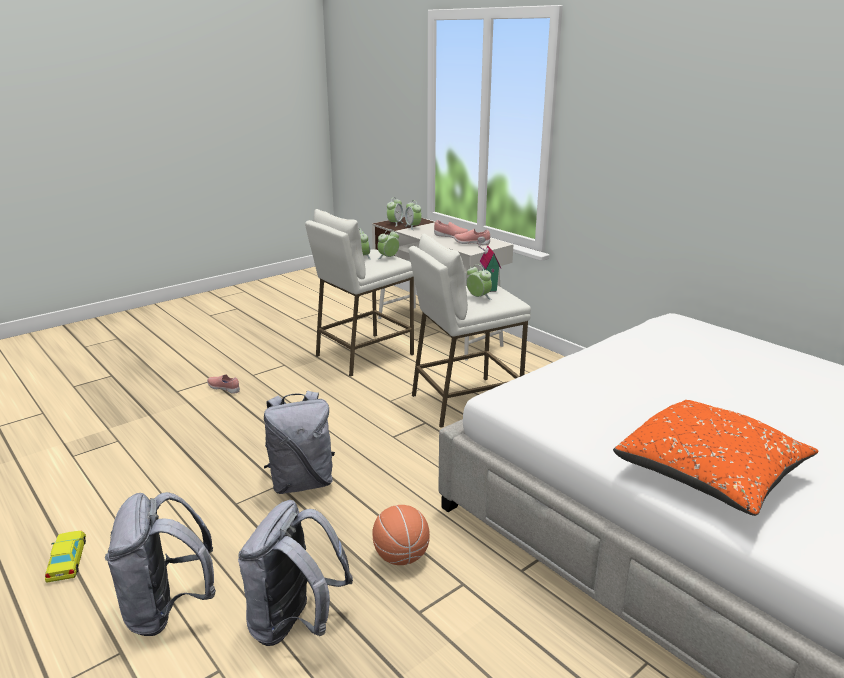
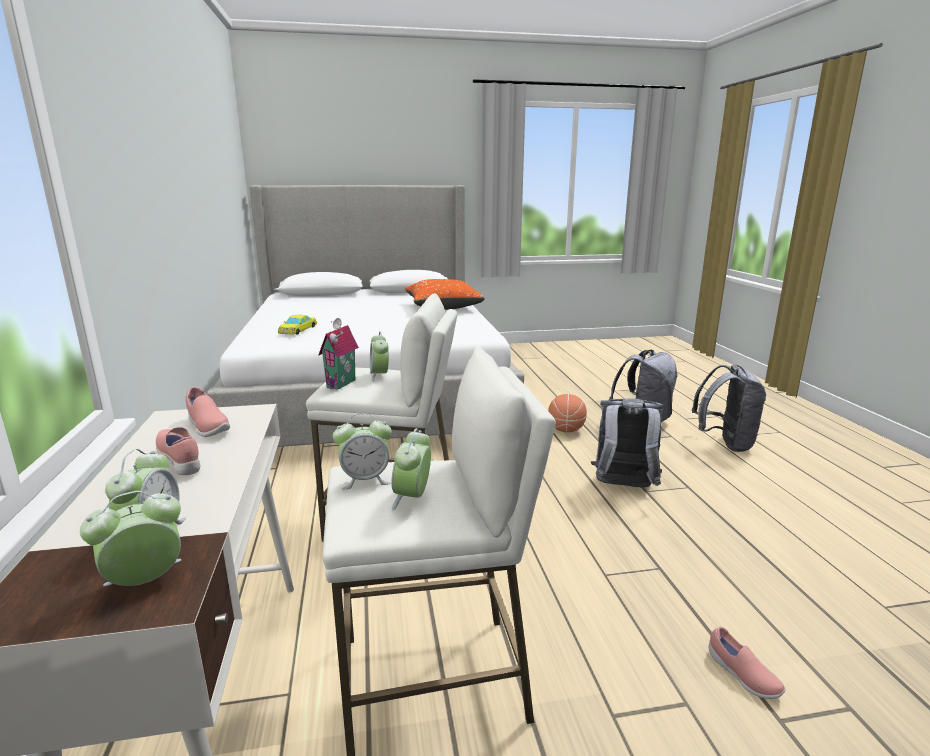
camera: 150 degrees left, 5 degrees down
yellow toy car [45,531,86,583] -> yellow toy car moved to [278,315,317,335]

